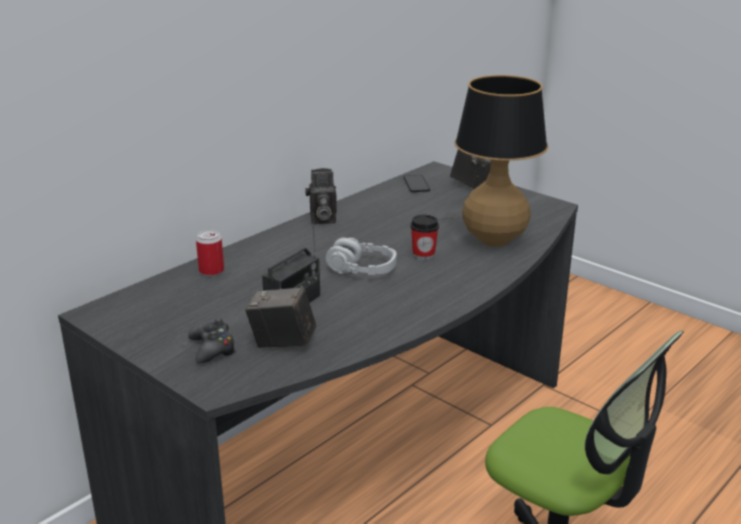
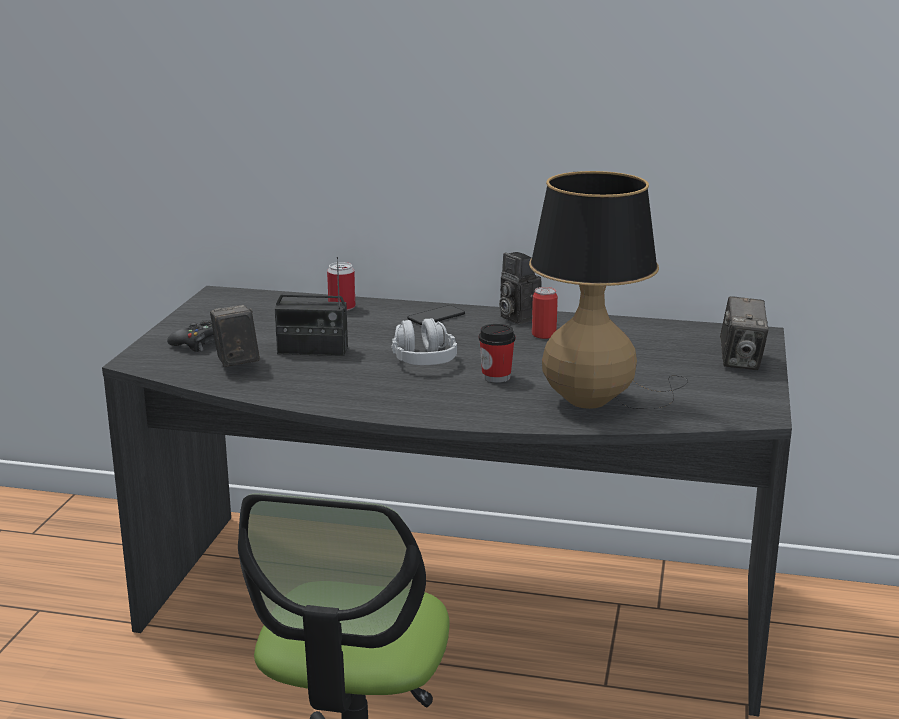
camera: 60 degrees right, 5 degrees down
phone [403,175,430,192] -> phone moved to [407,305,465,325]
none -> can [532,287,558,339]

